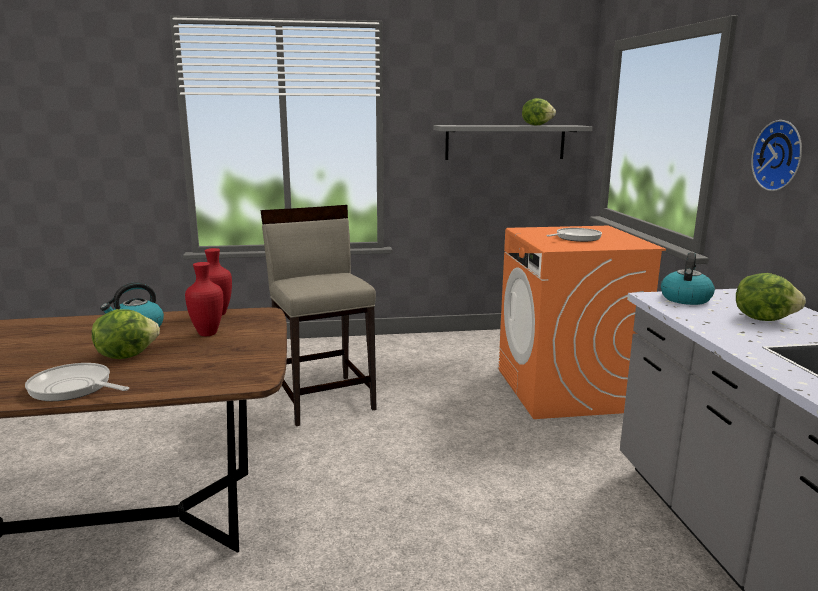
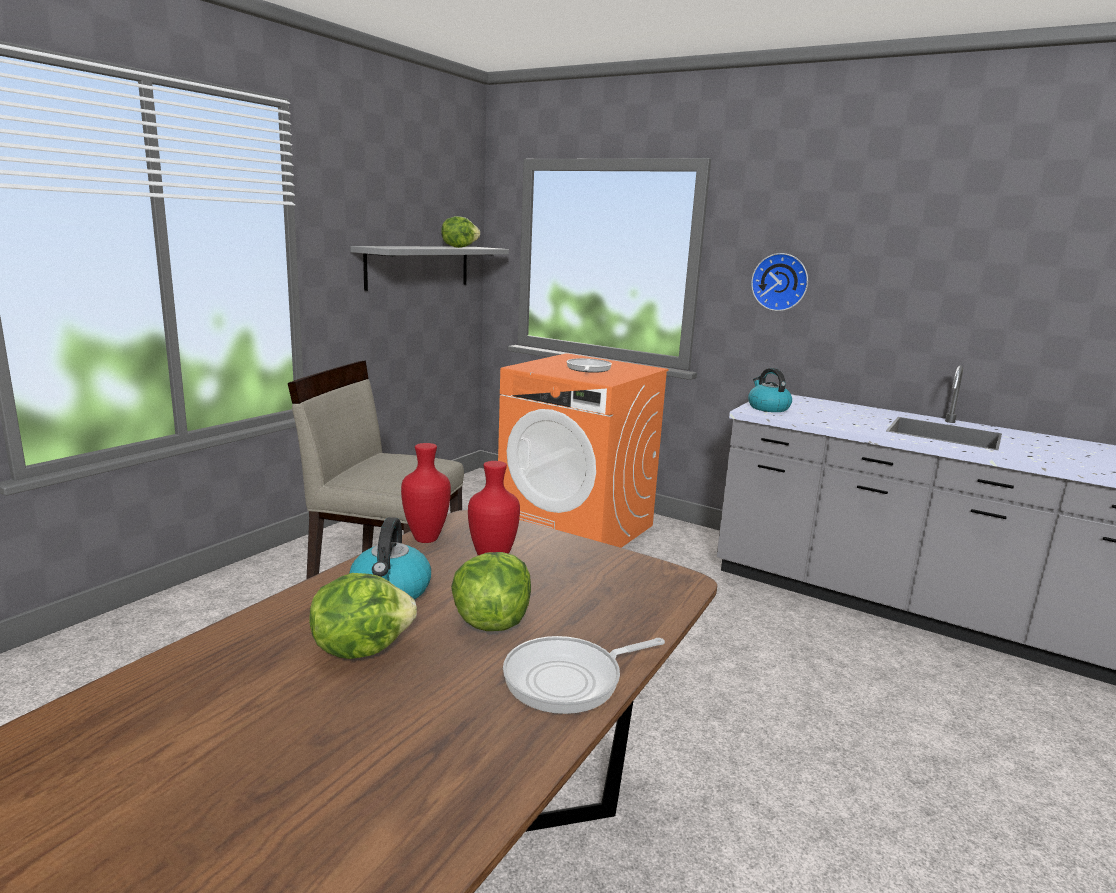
camera: 50 degrees left, 0 degrees up
lettuce [736,273,806,321] -> lettuce moved to [309,573,417,659]

